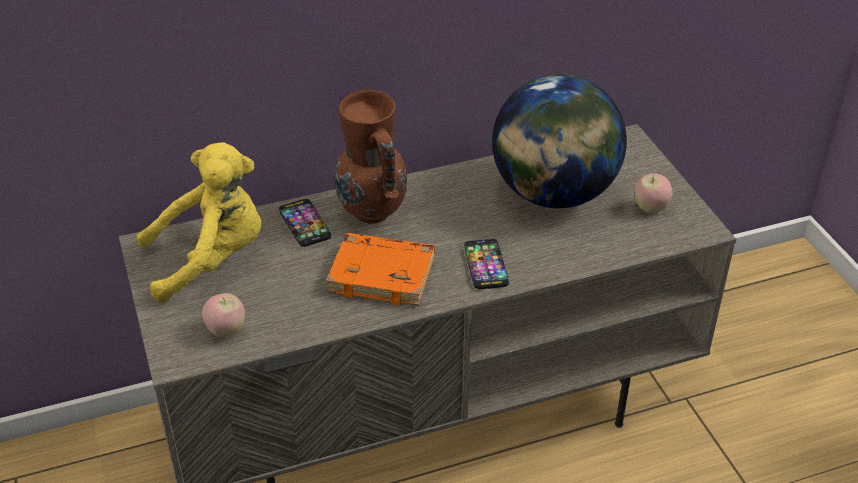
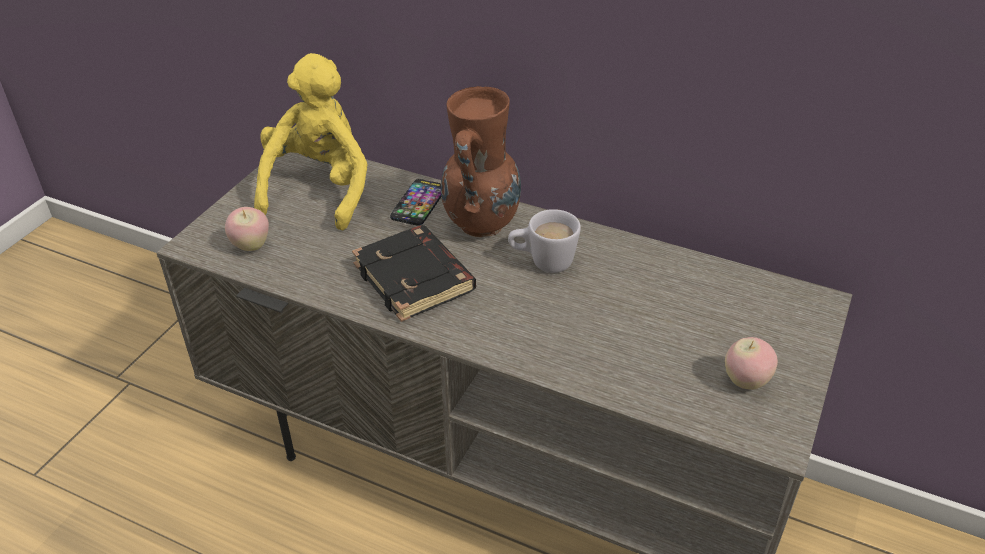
camera: 45 degrees right, 0 degrees up
yellow plush toy [136,142,262,303] -> yellow plush toy turned 105 degrees counterclockwise [254,53,368,230]
orange book [326,233,435,306] -> black book [352,225,476,322]
phone [464,239,509,289] -> none
globe [492,74,627,208] -> none
none -> white mug [508,209,581,273]

